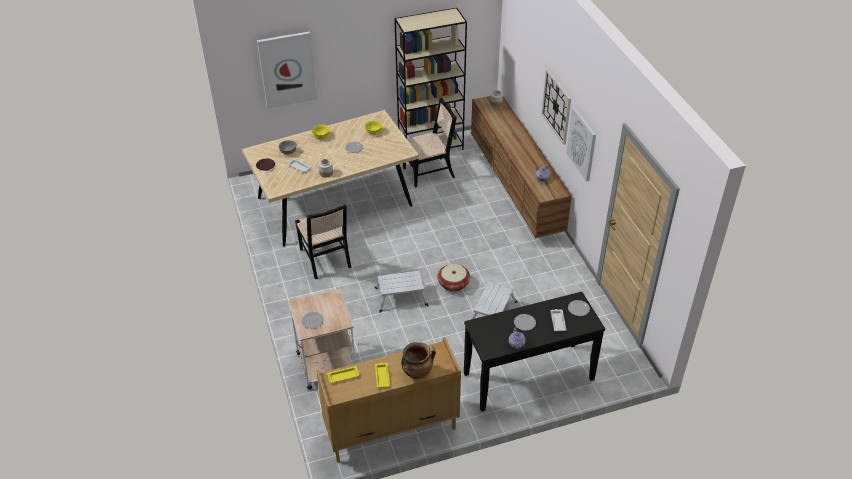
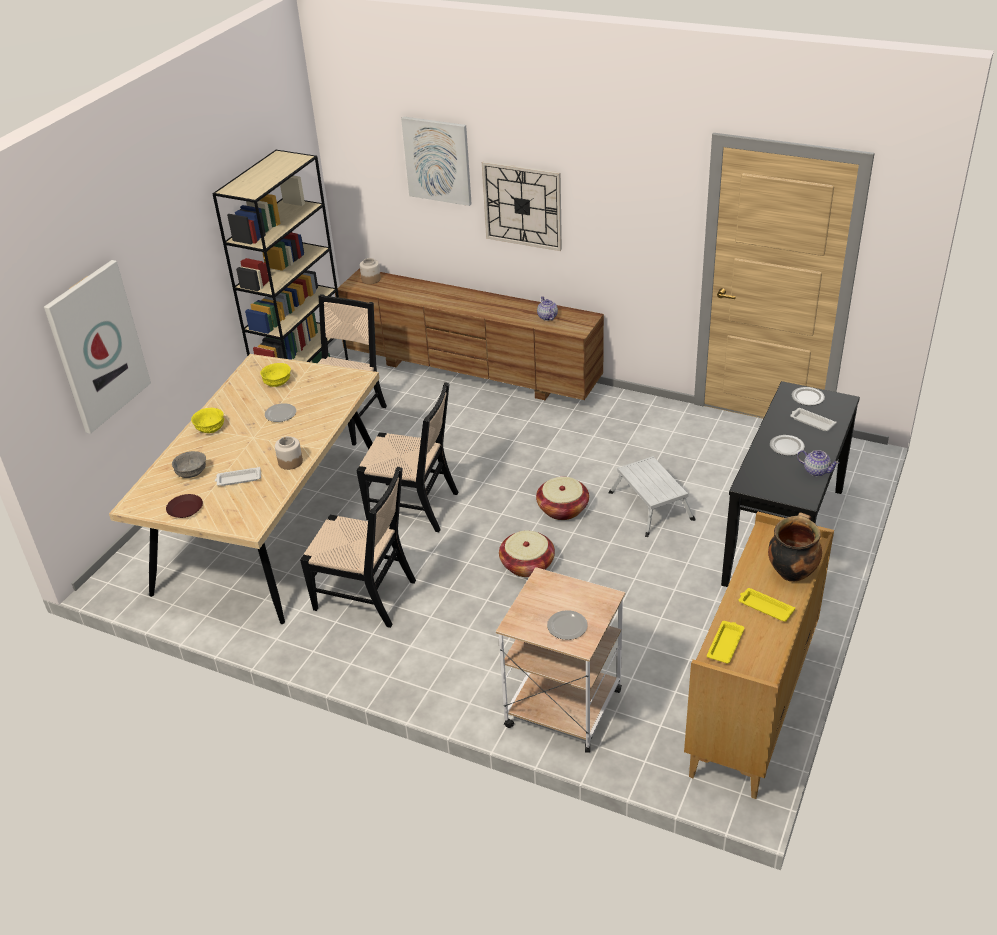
camera: 45 degrees left, 5 degrees down
white step ladder [375,270,428,313] -> basket [499,530,555,577]
picture [566,107,596,181] -> picture moved to [401,116,472,206]
none -> chair [356,382,459,532]

